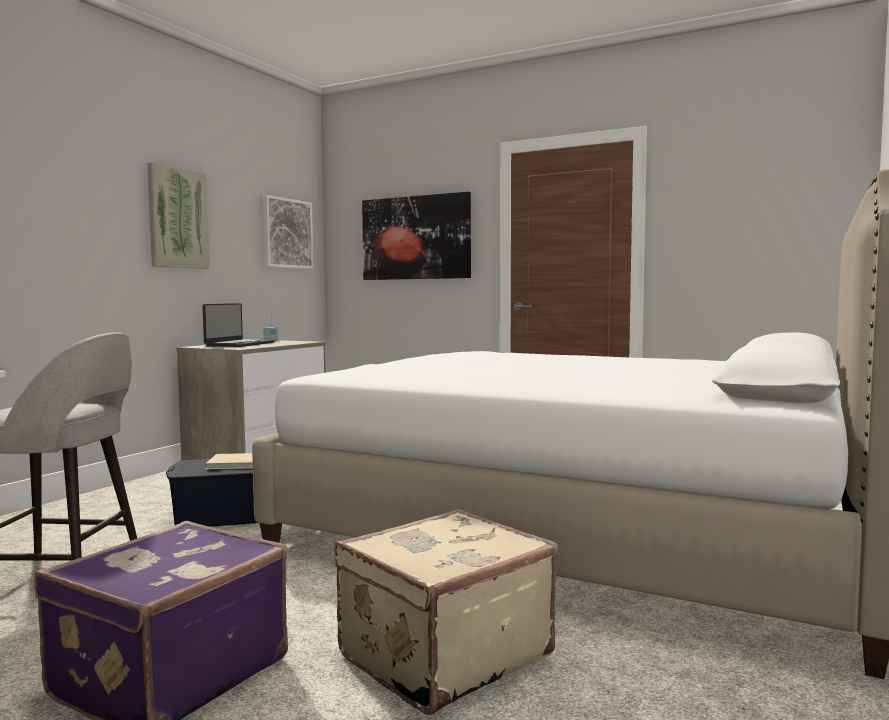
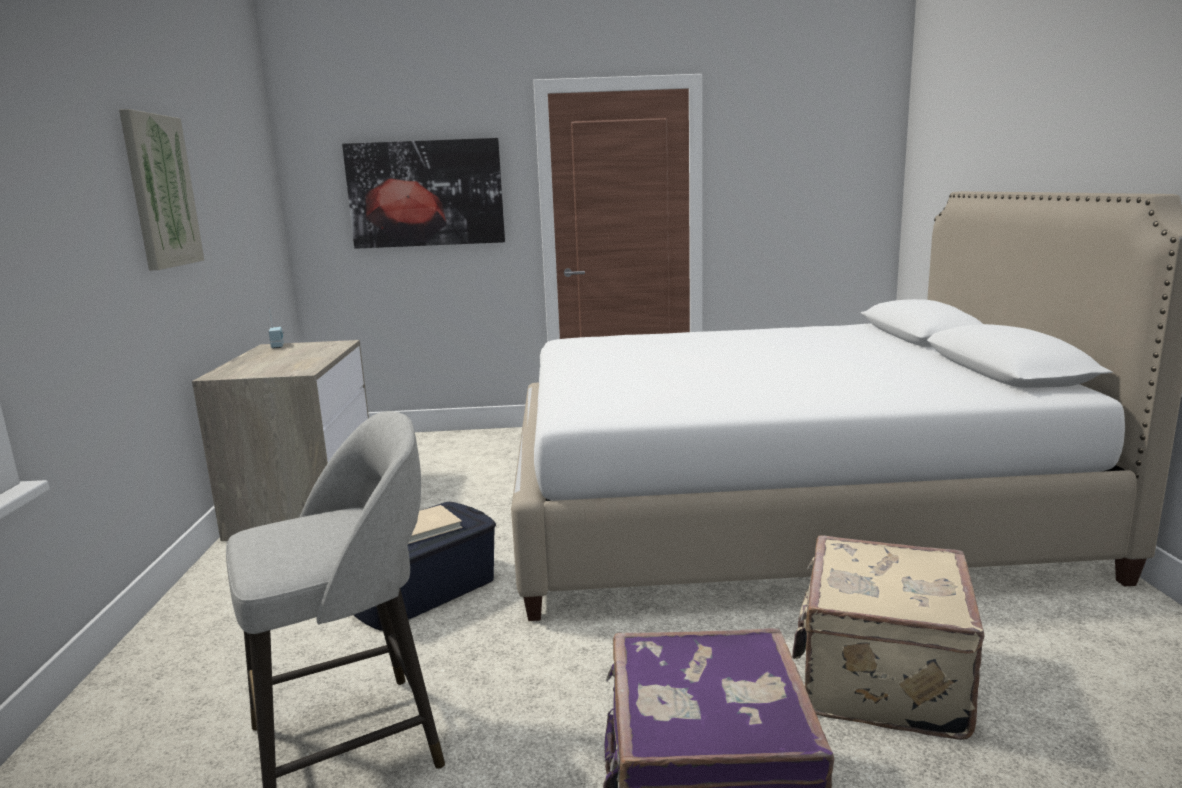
camera: 30 degrees left, 10 degrees up
laptop [203,303,275,347] -> none
picture [263,195,314,269] -> none

